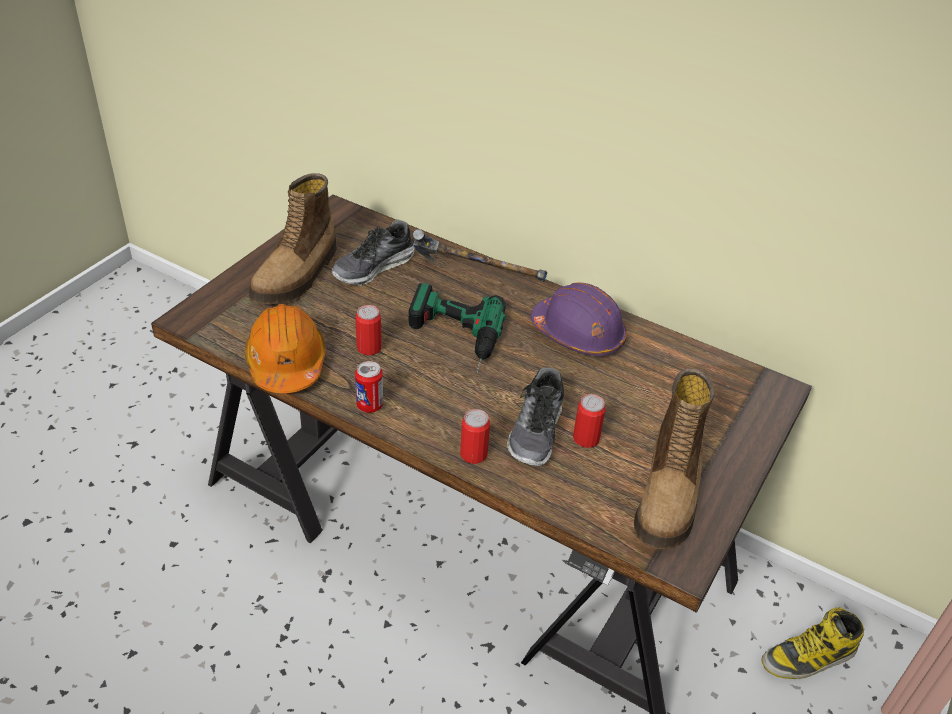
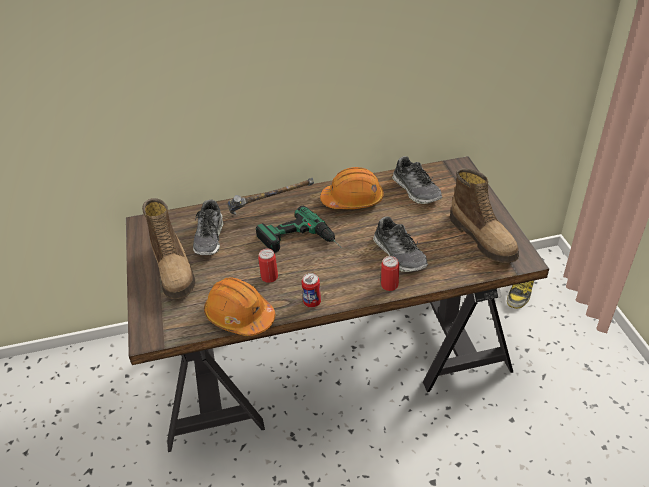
camera: 40 degrees left, 0 degrees up
purple hard hat [531,282,627,356] -> orange hard hat [320,167,384,209]
can [573,394,606,448] -> none
none -> shoe [392,156,442,204]

